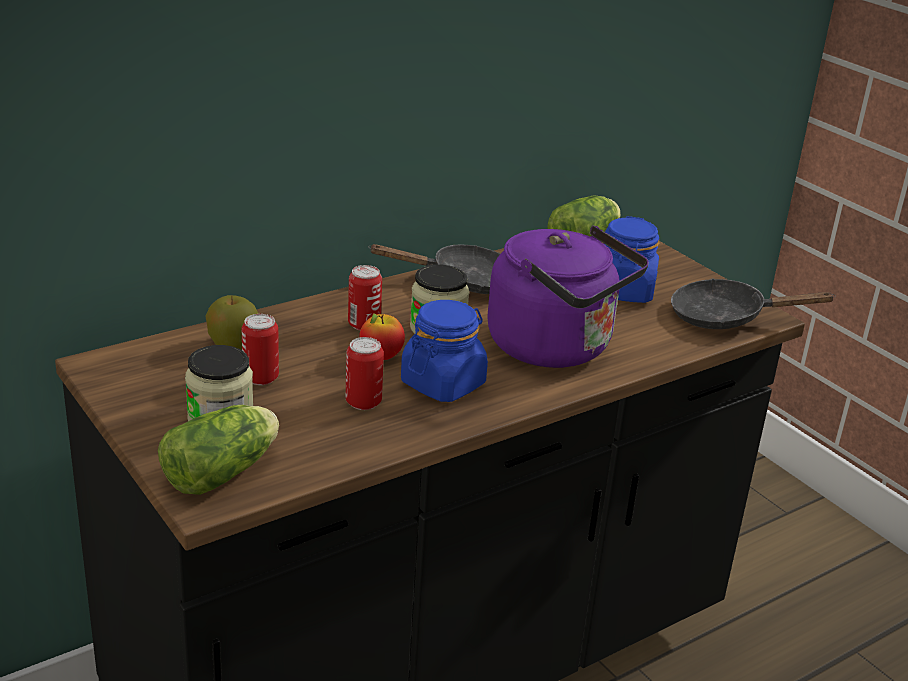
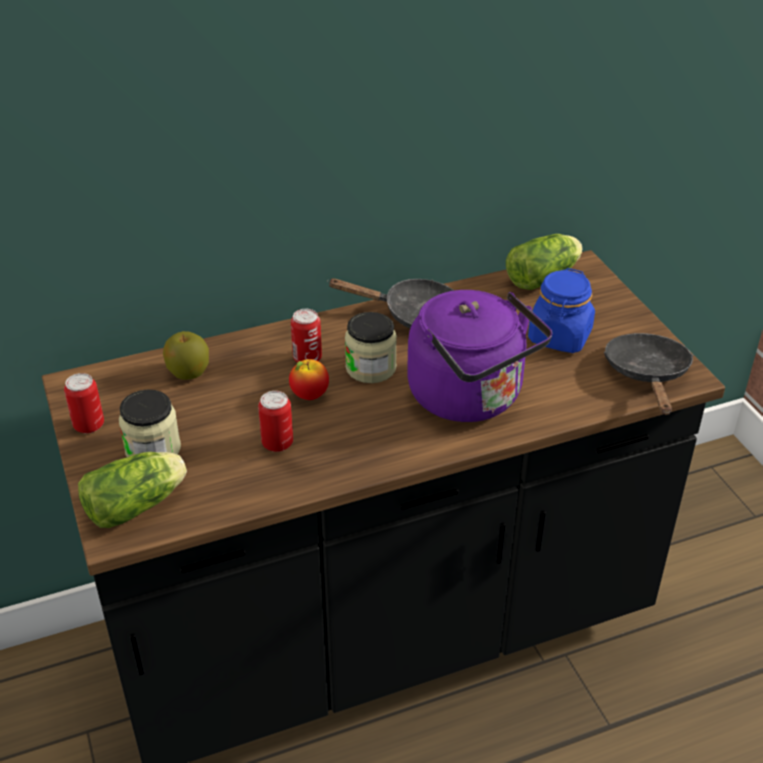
camera: 15 degrees right, 10 degrees up
can [242,314,279,385] -> can moved to [64,373,104,433]
blue jar [401,300,488,402] -> none
black frying pan [671,278,836,329] -> black frying pan turned 75 degrees clockwise [604,333,694,415]

